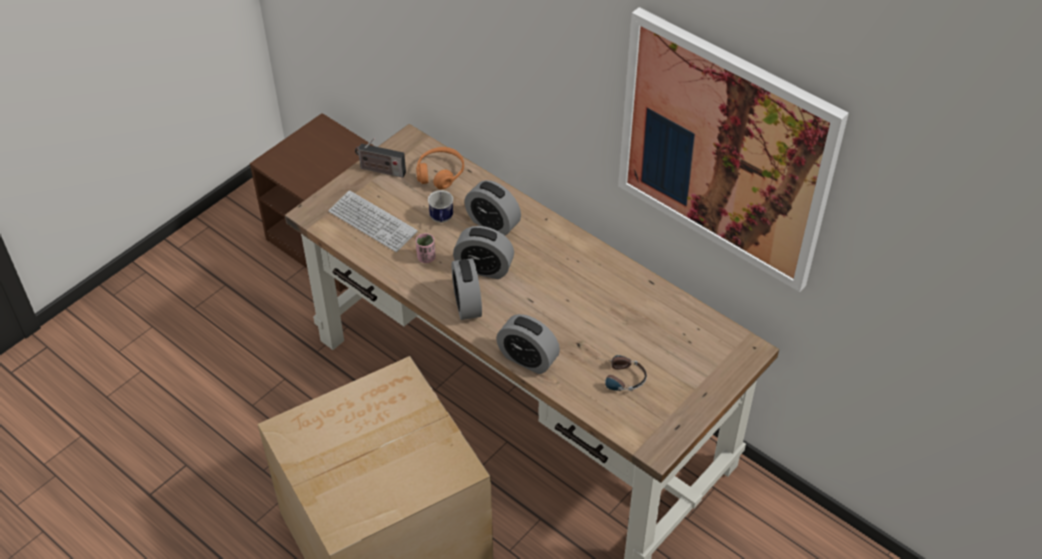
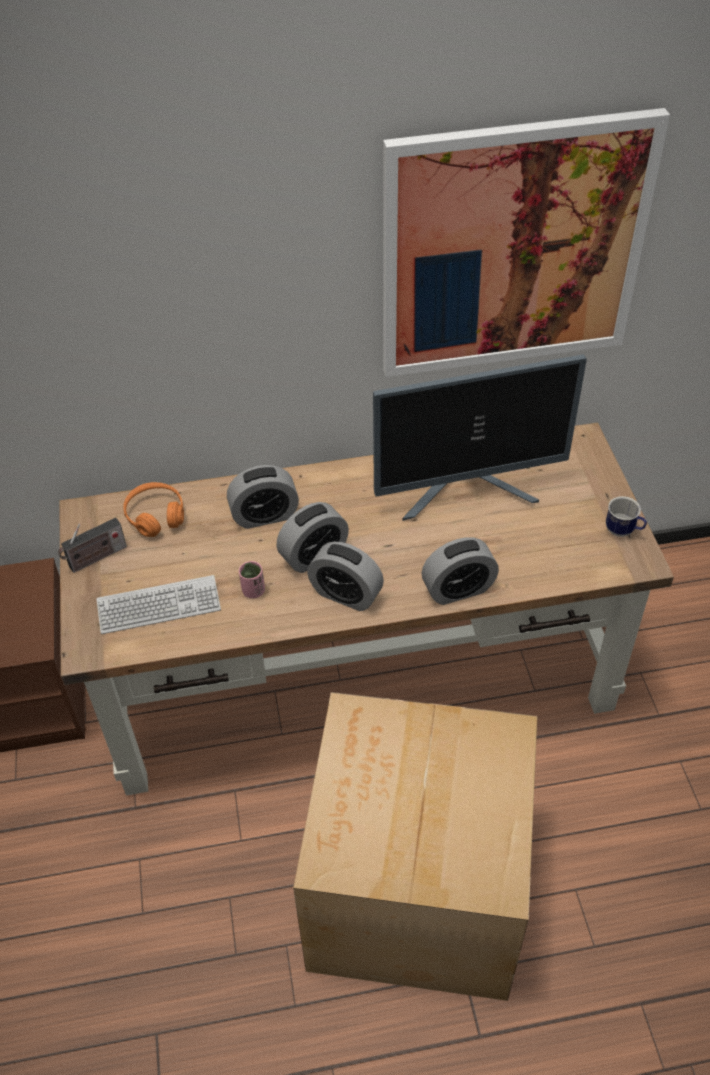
camera: 50 degrees left, 0 degrees up
mug [428,190,453,223] -> mug moved to [606,496,647,537]
headphones [597,355,647,391] -> none
none -> monitor [373,354,587,521]

